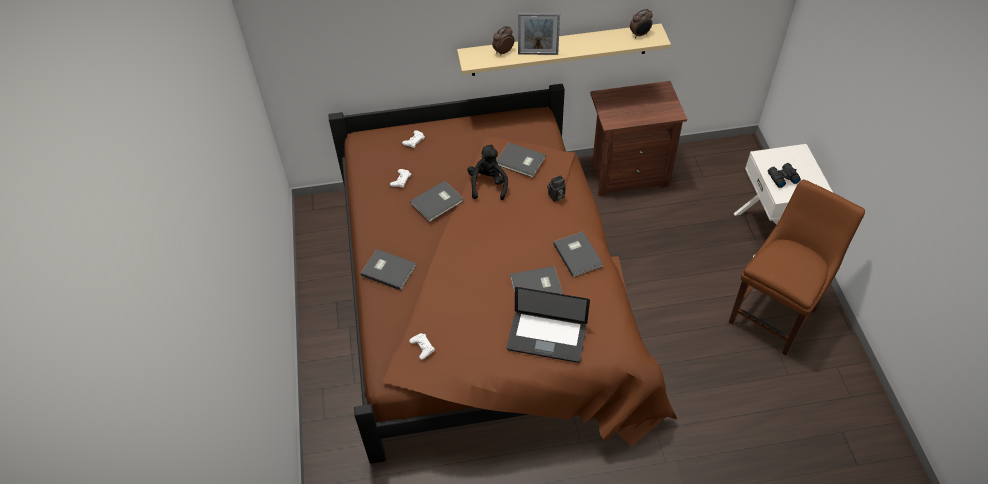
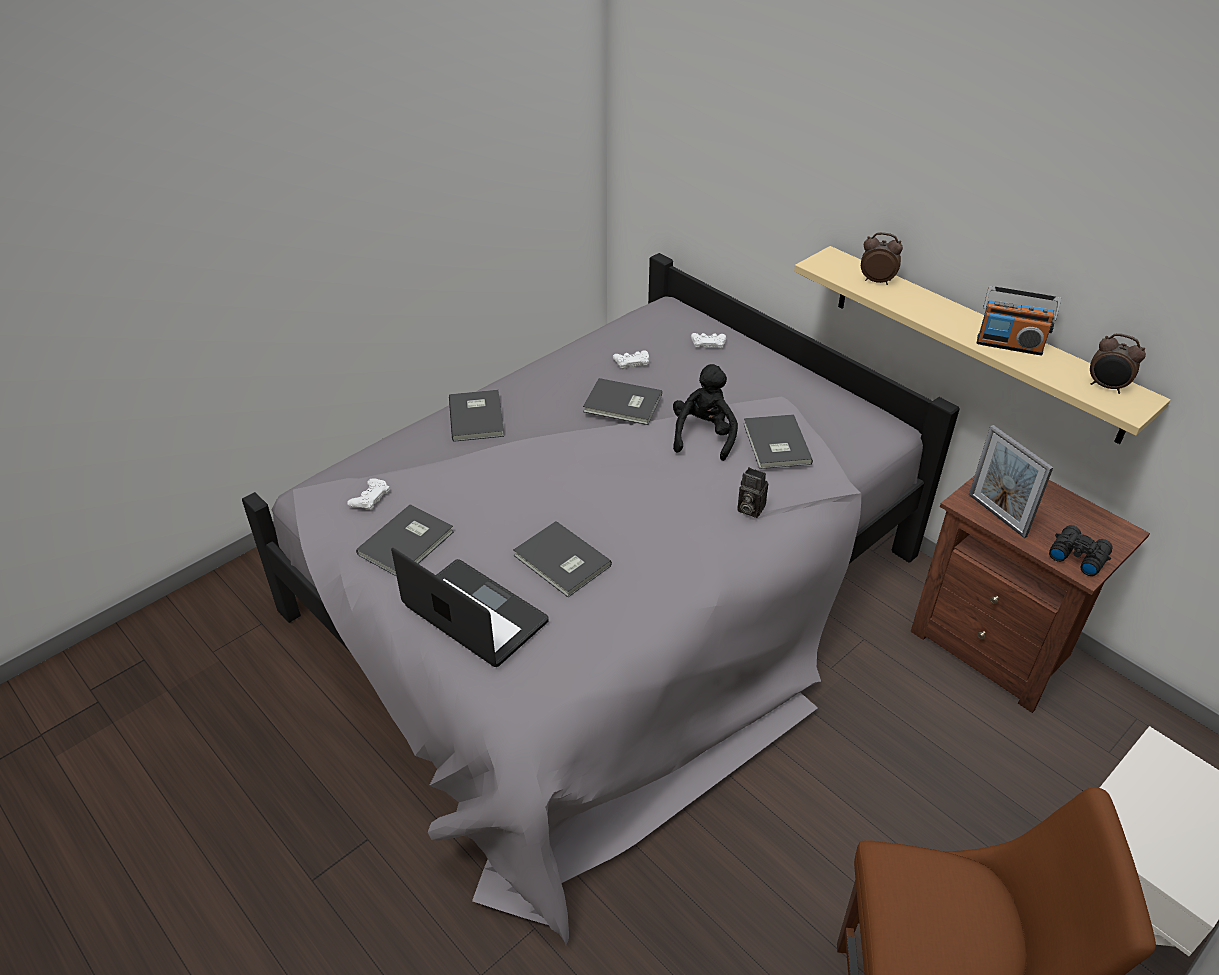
camera: 55 degrees right, 10 degrees down
brown bed [328,84,677,464] -> grey bed [242,253,960,946]
black plush toy [467,144,508,200] -> black plush toy turned 45 degrees counterclockwise [673,364,738,461]
laptop [507,287,590,363] -> laptop turned 150 degrees clockwise [391,548,549,667]
picture frame [518,13,560,55] -> picture frame moved to [969,425,1053,538]
grey book [553,232,603,277] -> grey book moved to [356,504,454,577]
black binoculars [768,163,801,188] -> black binoculars moved to [1049,525,1113,576]
none -> radio [977,286,1061,355]

